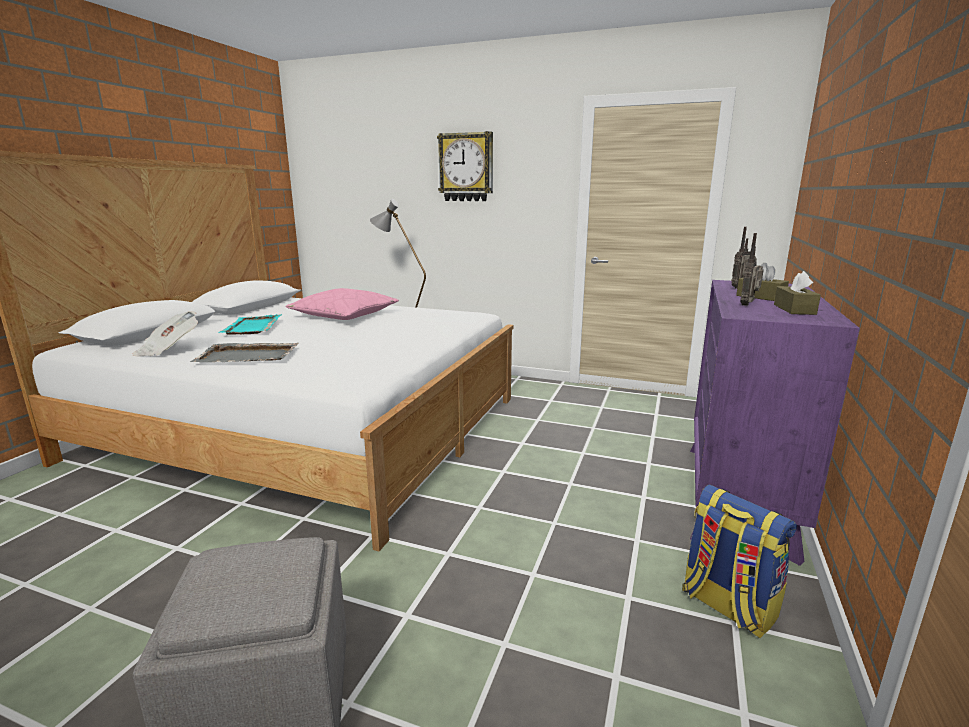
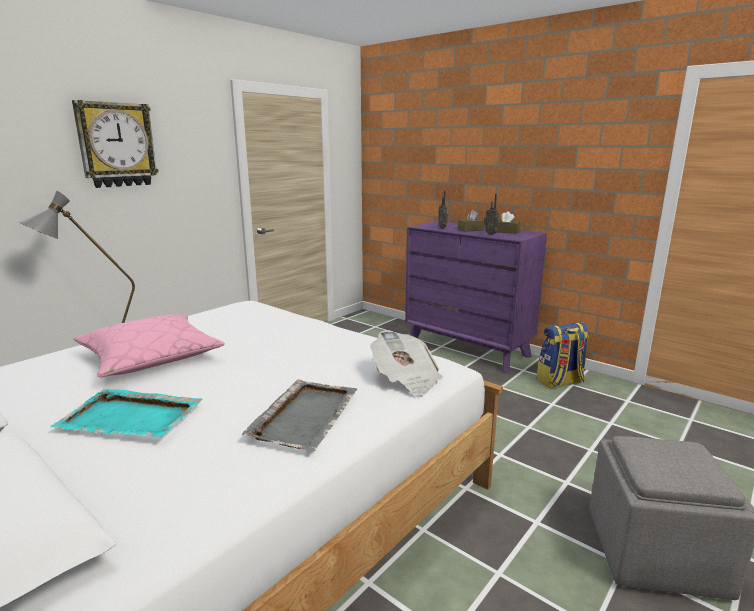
camera: 70 degrees left, 0 degrees up
newspaper [133,311,198,357] -> newspaper moved to [370,330,442,396]

